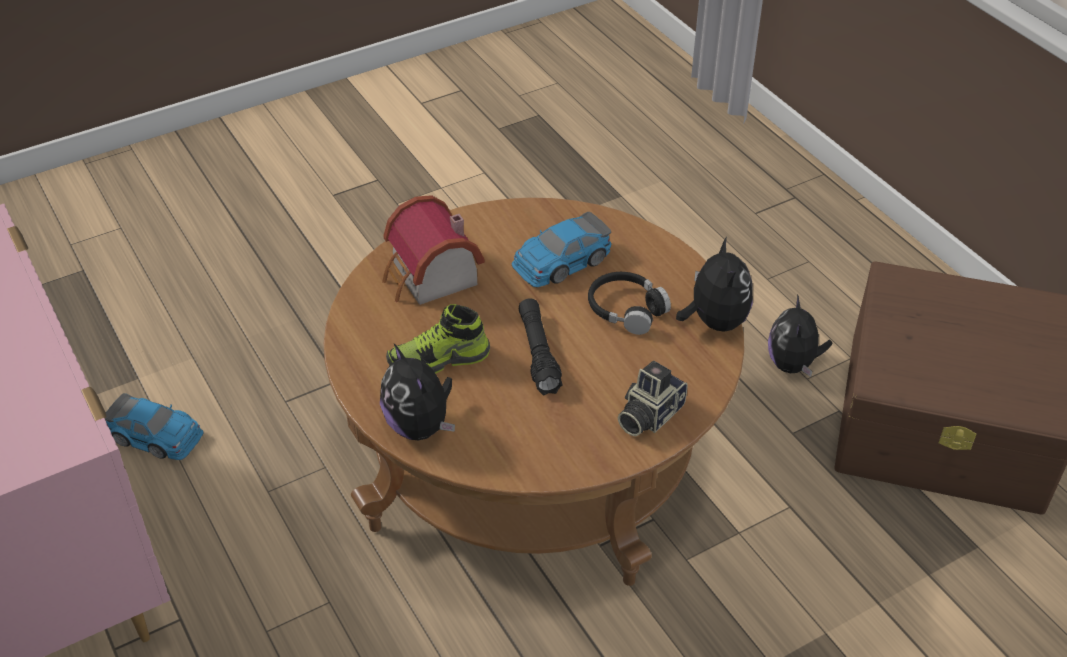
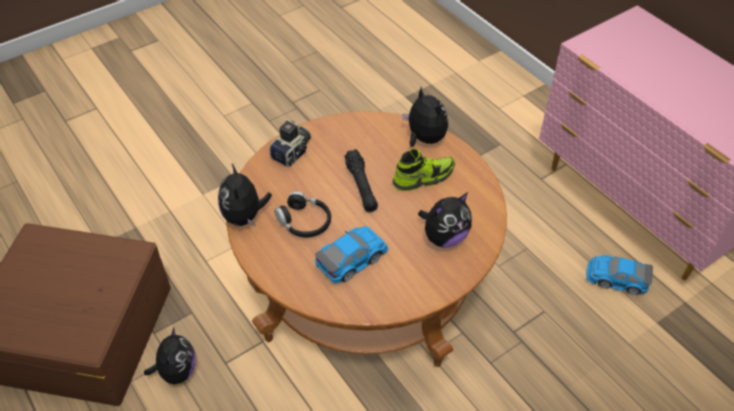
camera: 175 degrees right, 5 degrees up
toy house [382,195,485,305] -> plush toy [418,192,472,247]

